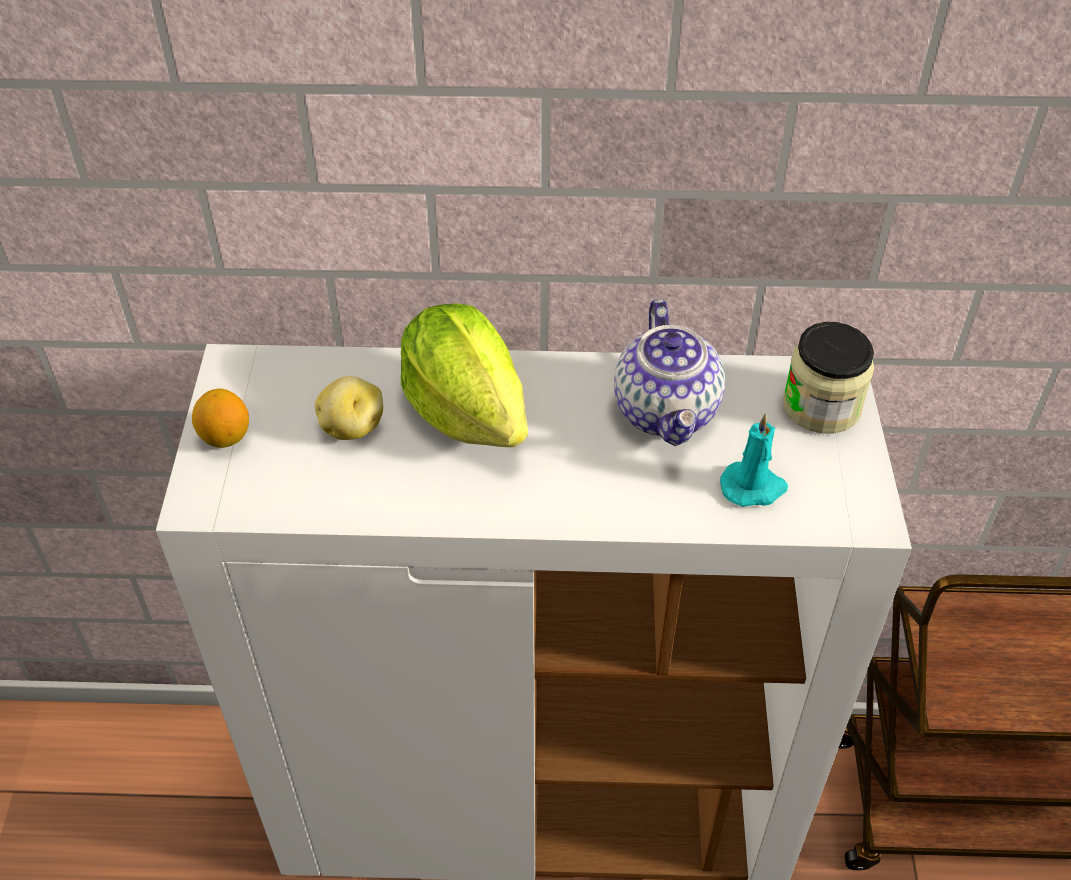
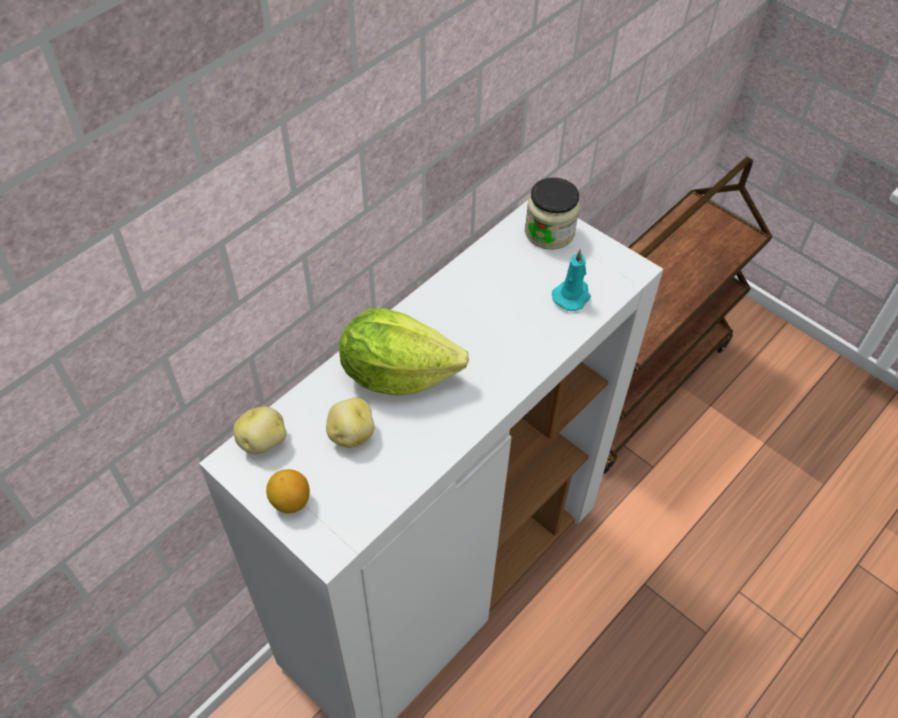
camera: 50 degrees left, 5 degrees up
teapot [614,299,725,446] -> none
none -> potato [234,406,287,454]

